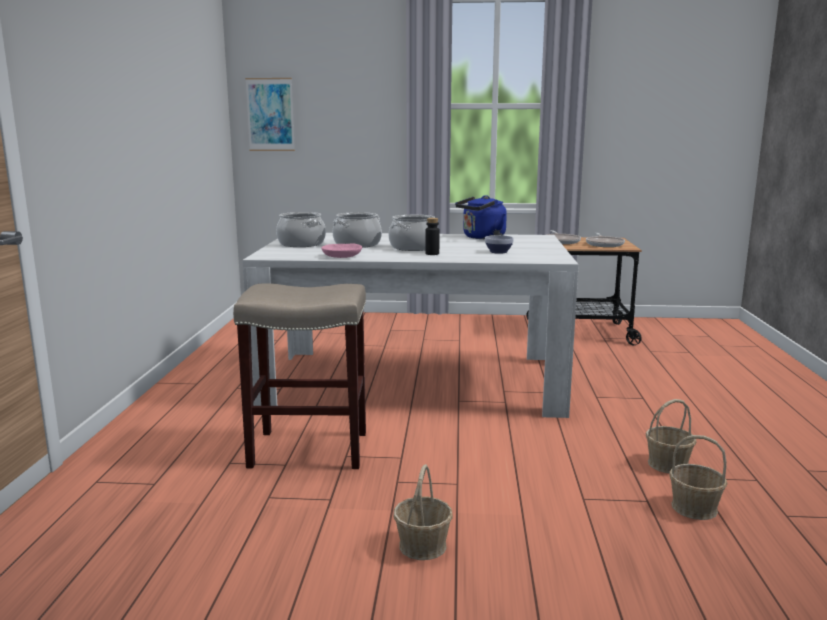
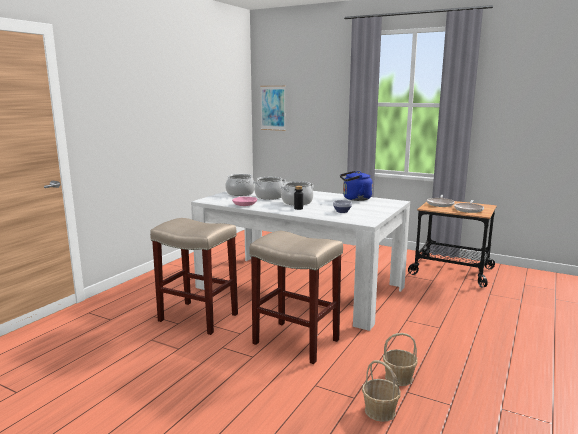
camera: 25 degrees right, 0 degrees up
basket [394,464,453,560] -> none
none -> beige stool [249,231,343,364]

